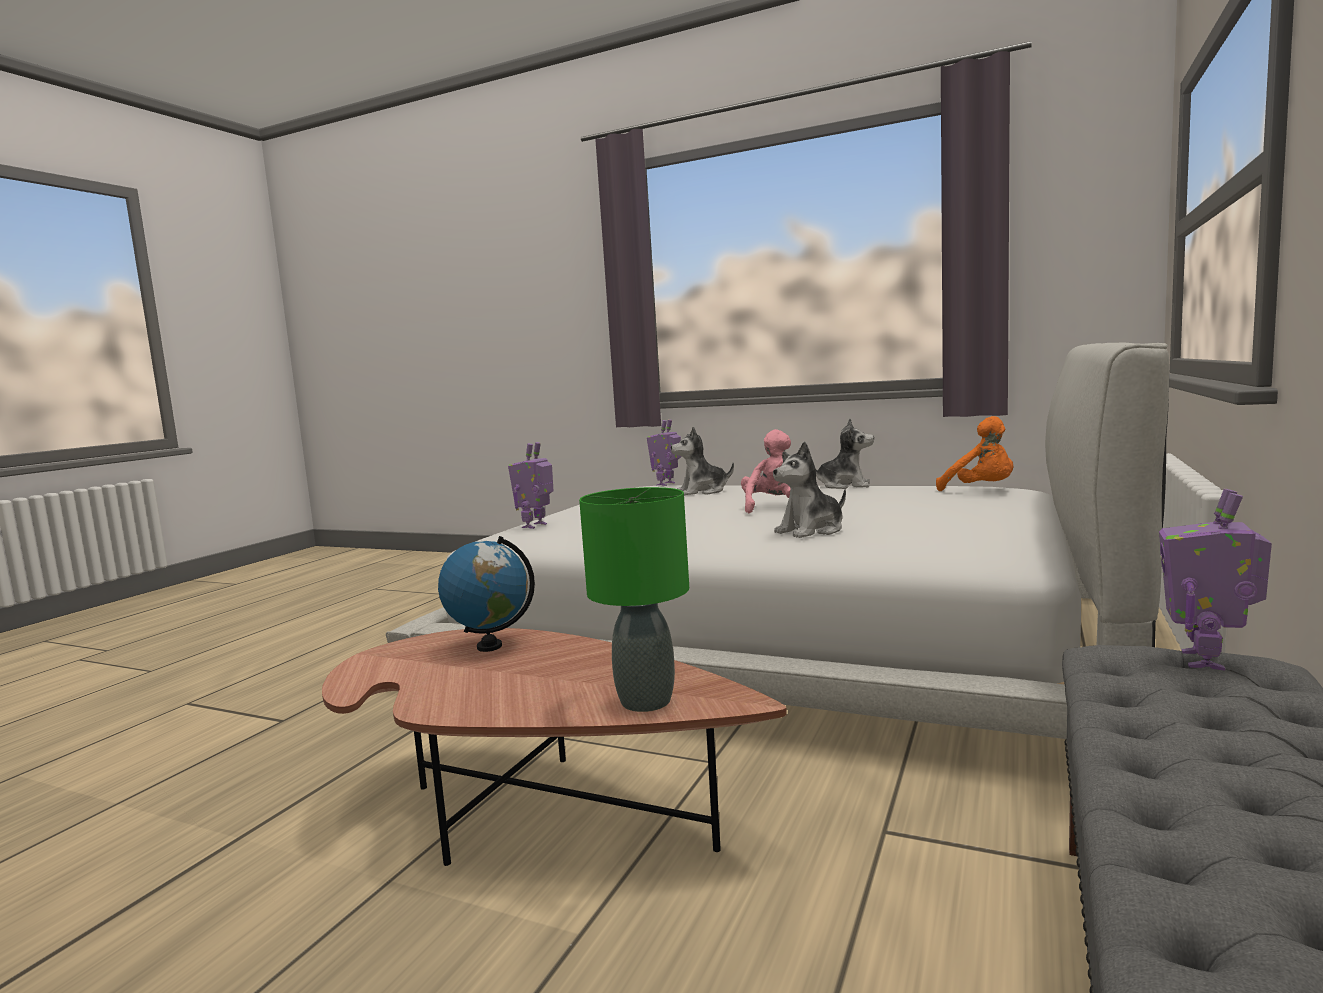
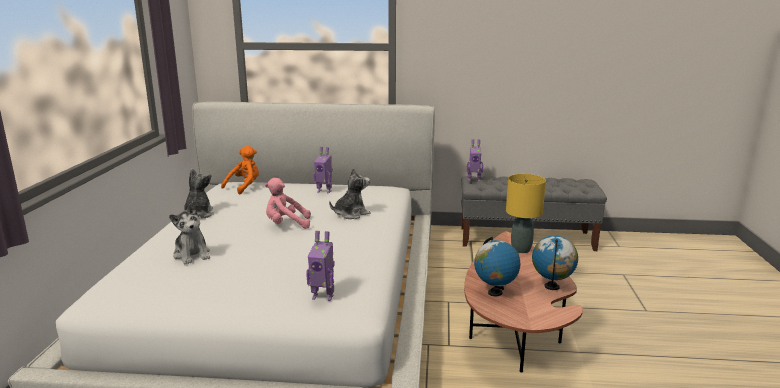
camera: 110 degrees left, 10 degrees up
green table lamp [579,487,689,712] -> yellow table lamp [506,174,546,253]
toy robot [647,419,681,486] -> toy robot moved to [314,147,333,193]
plush toy [773,441,846,538] -> plush toy turned 75 degrees counterclockwise [329,168,370,219]
none -> globe [532,235,578,290]

